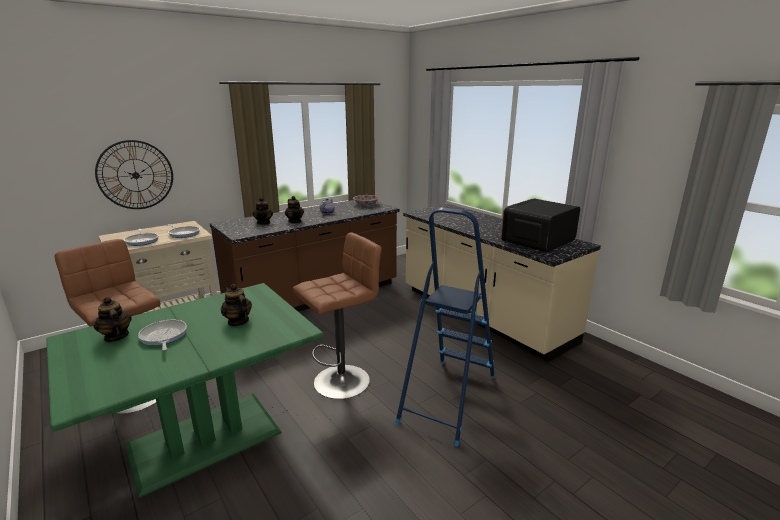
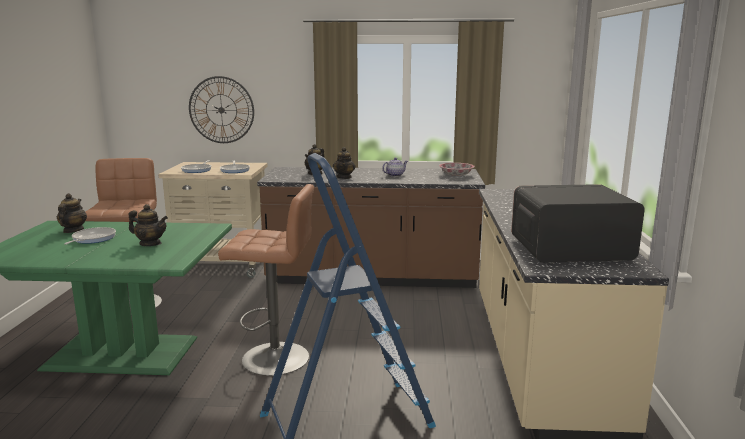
camera: 40 degrees right, 5 degrees down
teapot [221,284,252,326] -> teapot turned 105 degrees clockwise [129,204,168,246]

